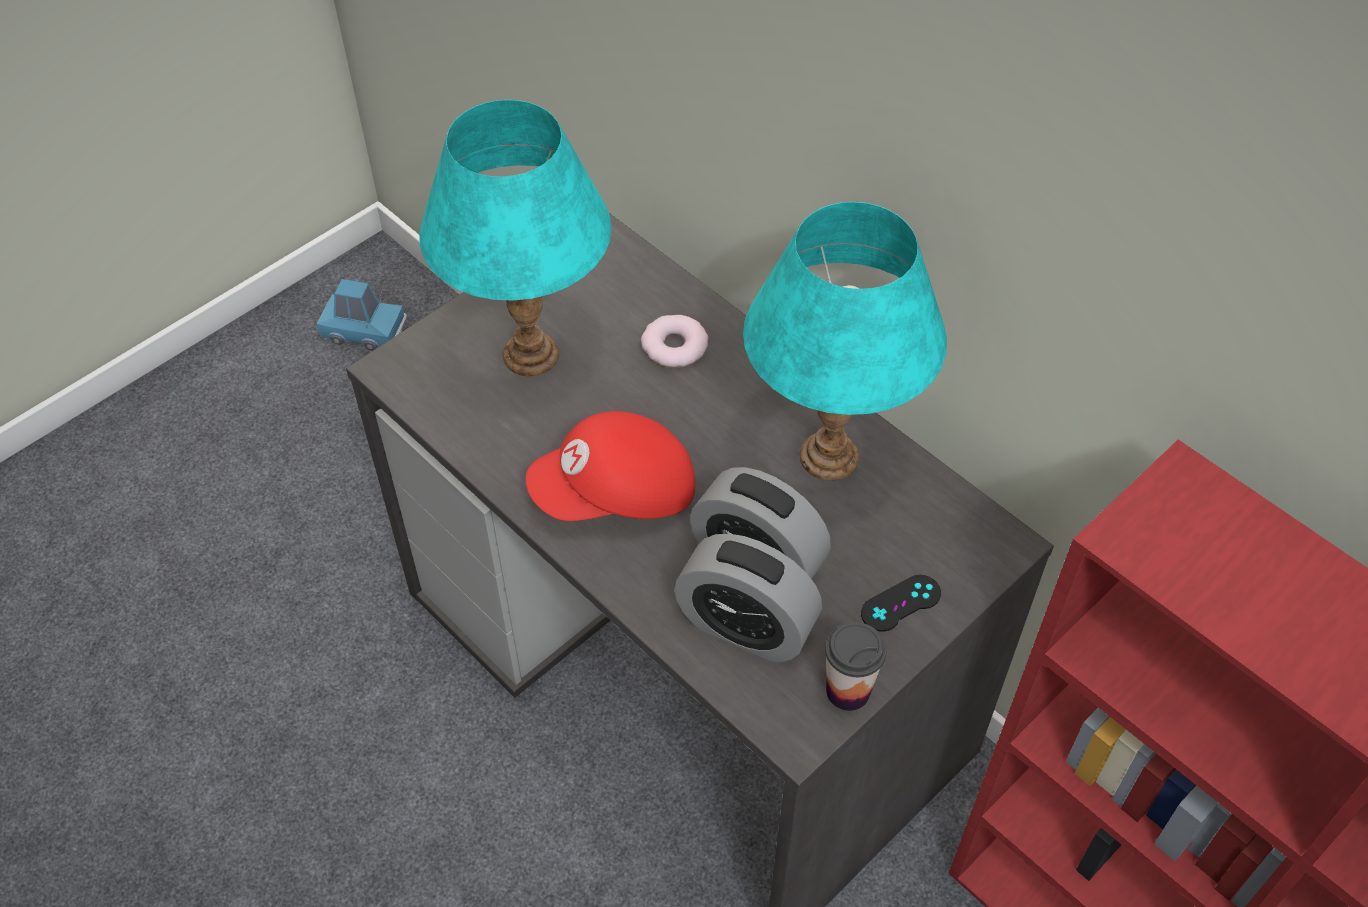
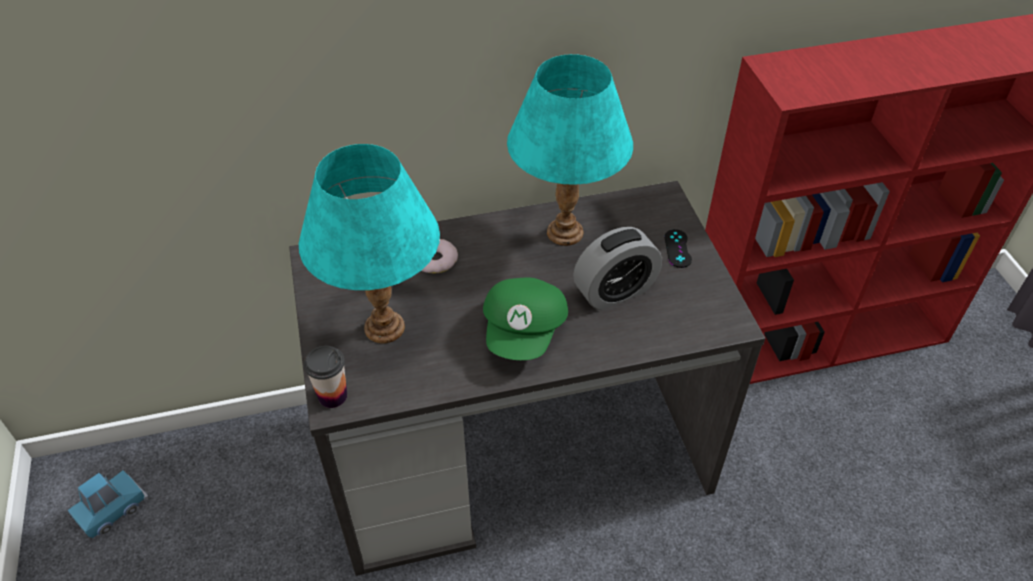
camera: 60 degrees left, 5 degrees down
red cap [526,411,695,521] -> green cap [483,277,568,360]
alarm clock [674,534,822,662] -> none
cup [825,622,887,711] -> cup moved to [304,345,347,408]

